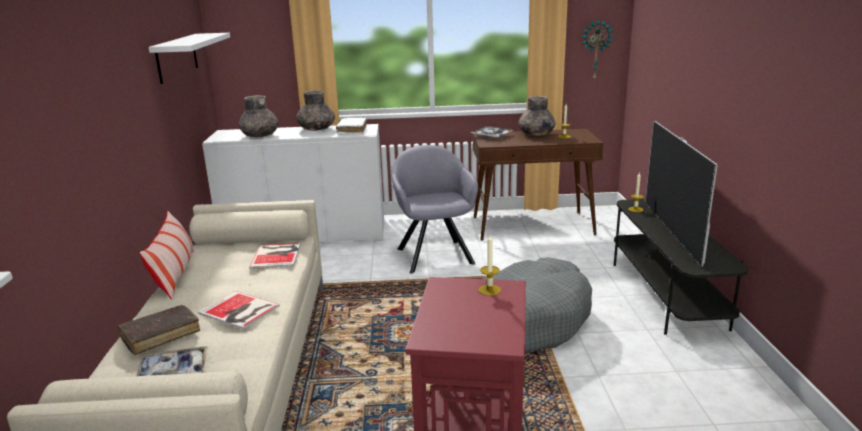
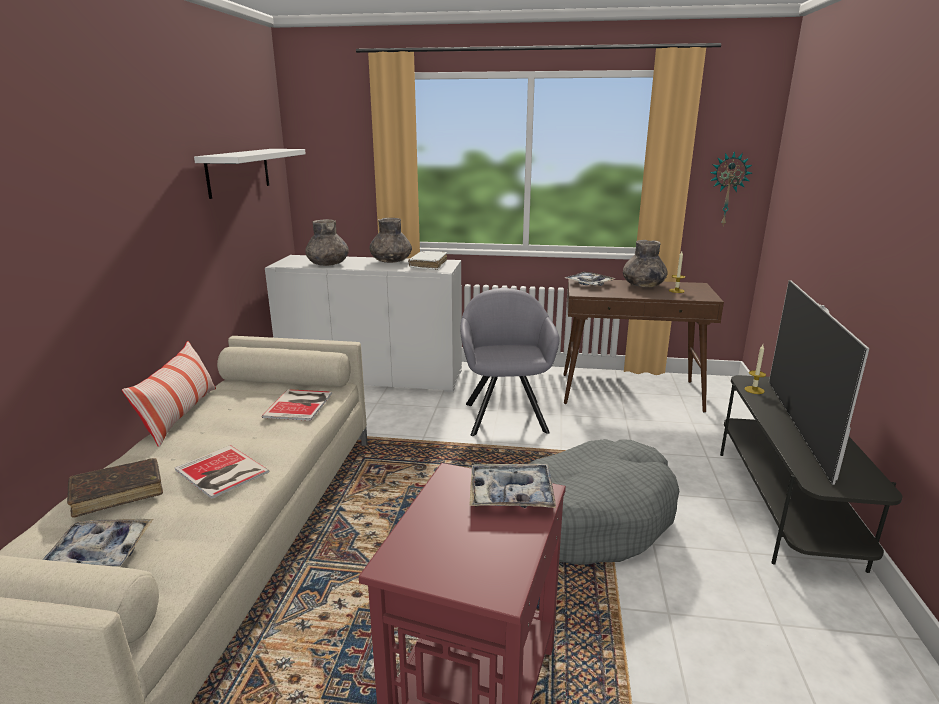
camera: 10 degrees right, 0 degrees up
candle [479,235,501,296] -> tray [469,464,556,508]

